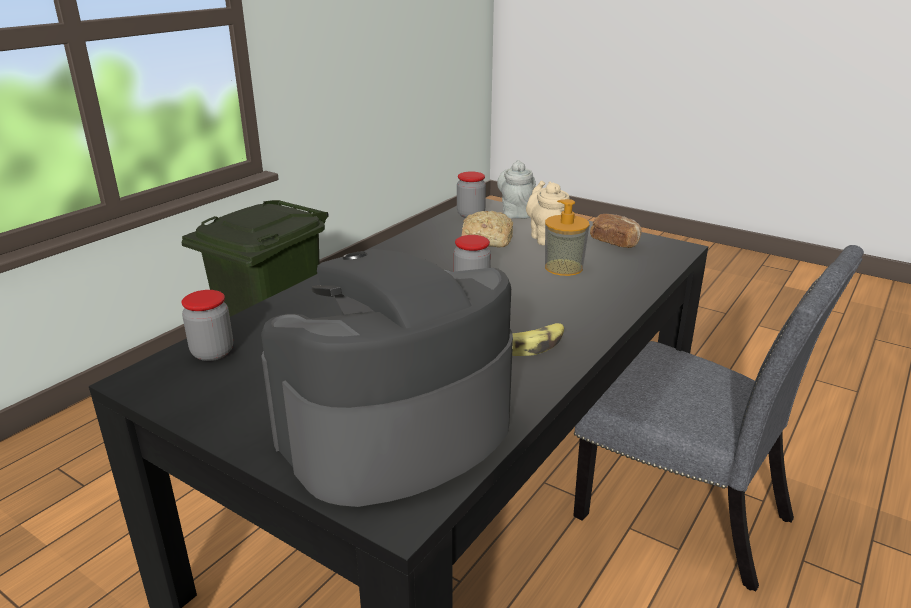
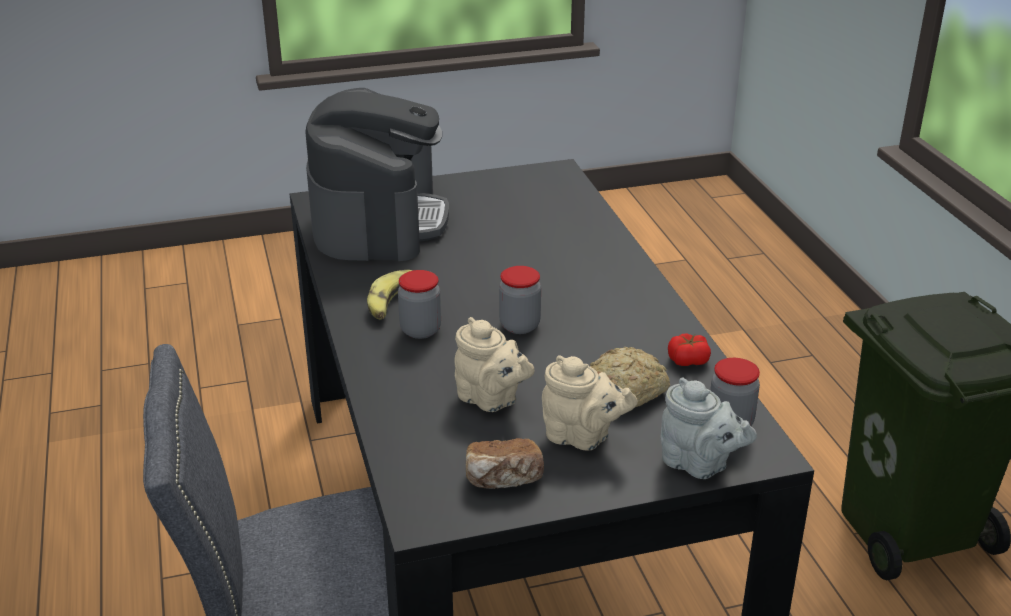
camera: 130 degrees right, 5 degrees up
jar [181,290,233,361] -> jar moved to [398,270,441,339]
soap dispenser [545,199,589,276] -> beige teapot [454,317,534,412]
none -> tomato [668,334,711,366]

